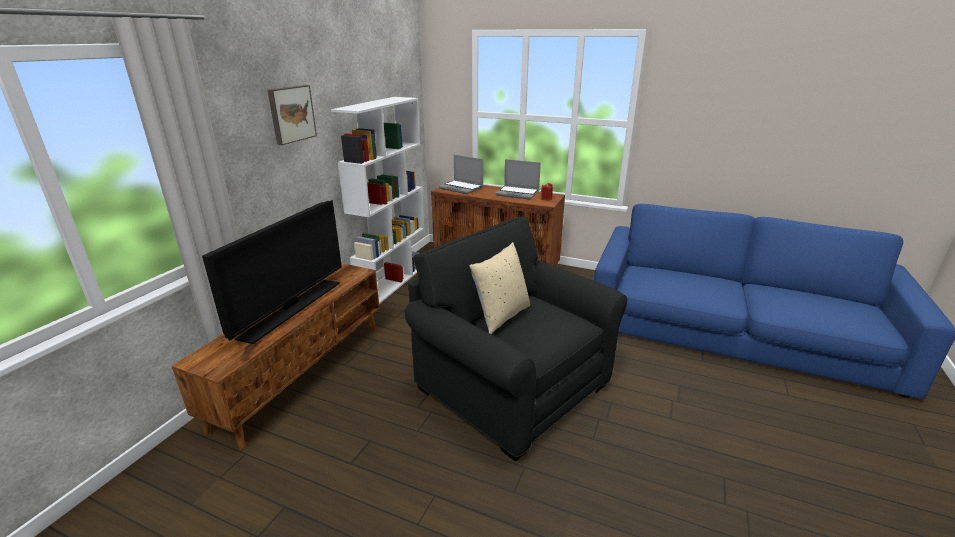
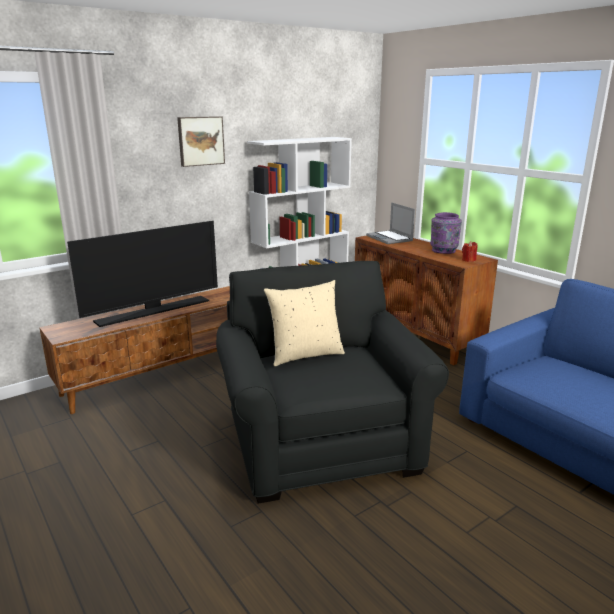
camera: 30 degrees right, 5 degrees down
laptop [495,159,541,200] -> purple vase [430,212,462,254]

